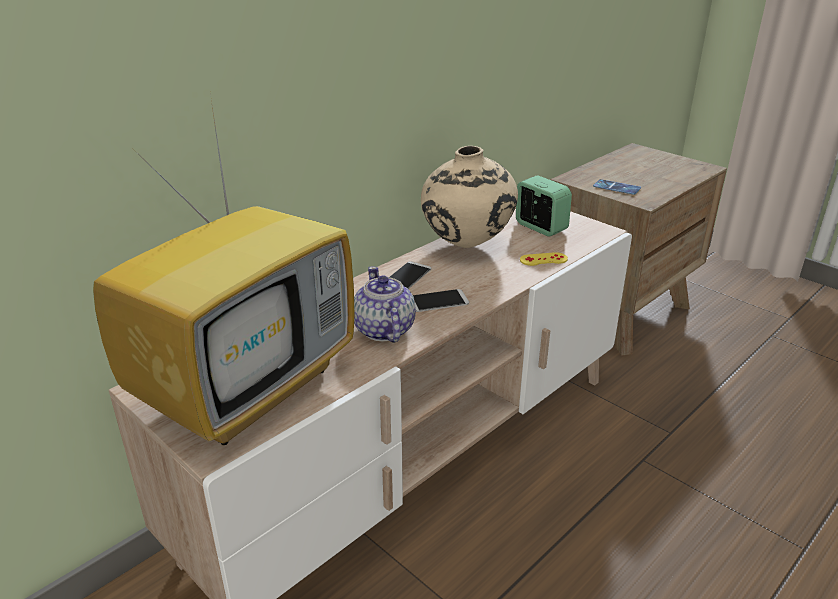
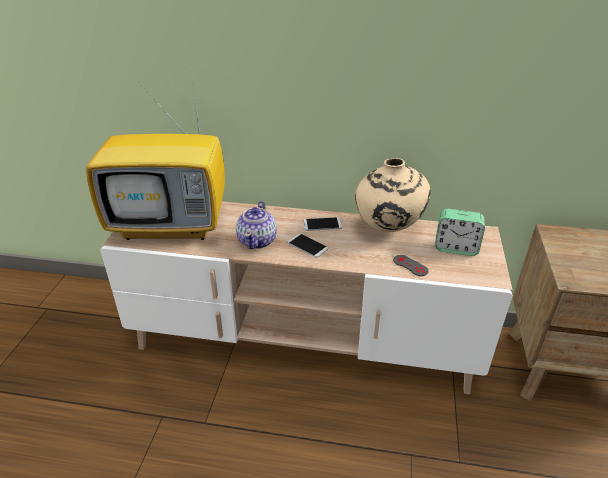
camera: 55 degrees right, 5 degrees up
teapot [354,266,416,343] -> teapot turned 150 degrees clockwise [236,201,277,249]
alarm clock [516,176,572,236] -> alarm clock turned 90 degrees clockwise [435,209,485,256]
yellow game controller [520,252,568,266] -> grey game controller [393,255,429,276]
phone [593,179,641,195] -> none

